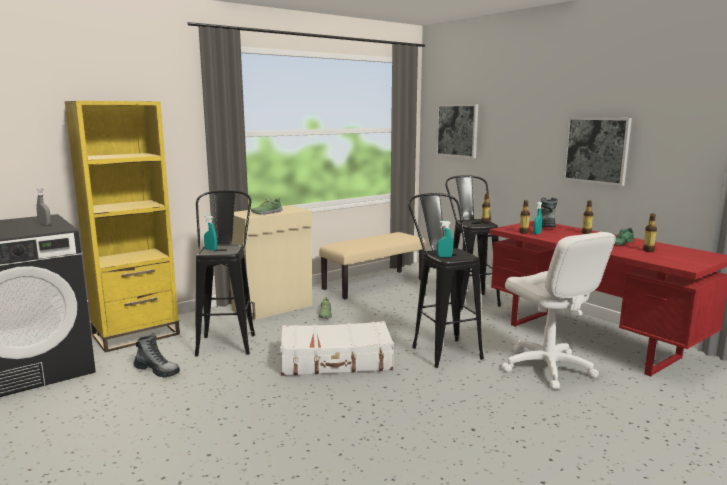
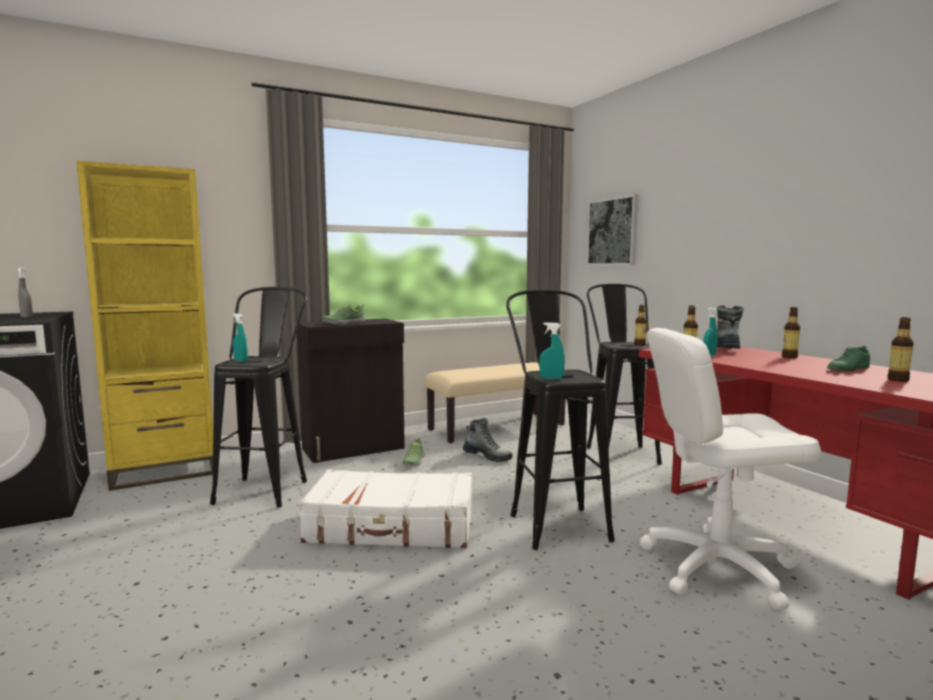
camera: 10 degrees right, 5 degrees down
boot [133,333,180,377] -> boot moved to [463,418,513,462]
beige cabinet [230,205,312,320] -> black cabinet [297,318,405,463]
white office chair [501,232,616,390] -> white office chair turned 105 degrees clockwise [639,328,821,610]
picture [563,117,632,186] -> none

